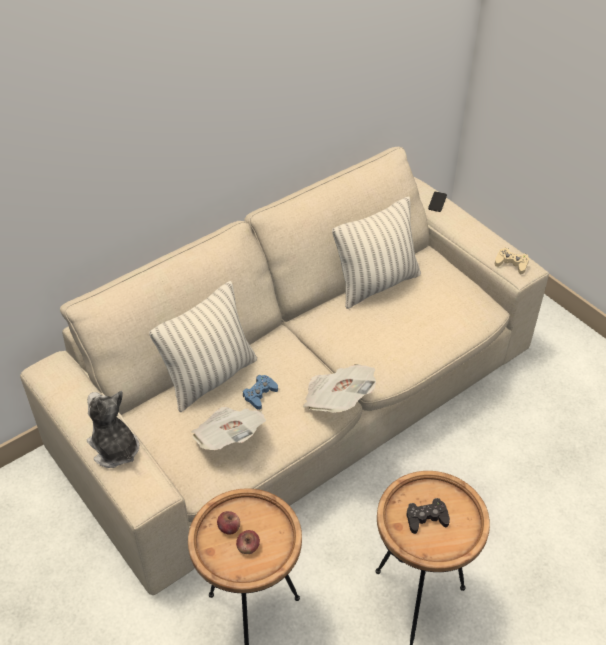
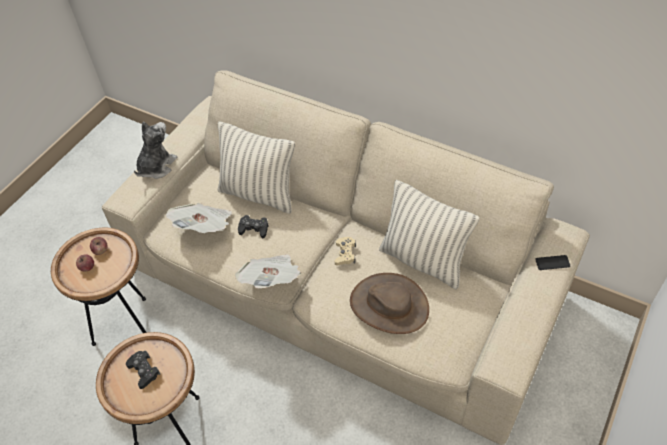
camera: 70 degrees right, 5 degrees up
blue game controller [243,375,278,410] -> black game controller [238,215,268,238]
beige game controller [495,248,529,274] -> beige game controller moved to [335,237,356,265]
none -> brown hat [350,273,429,334]

